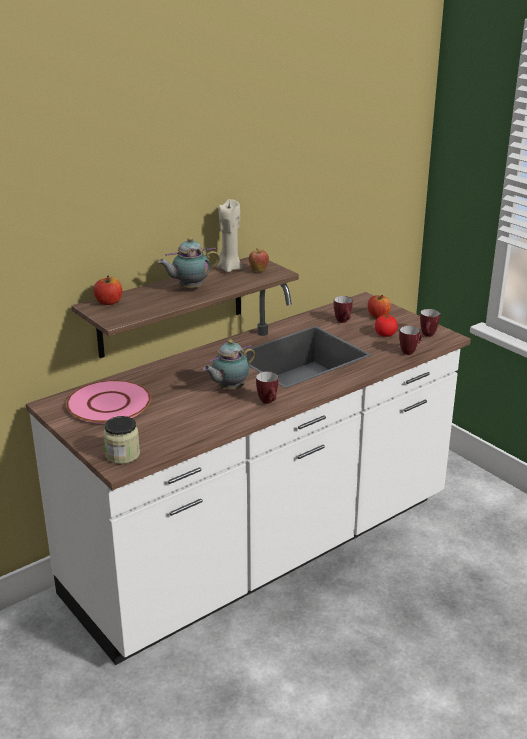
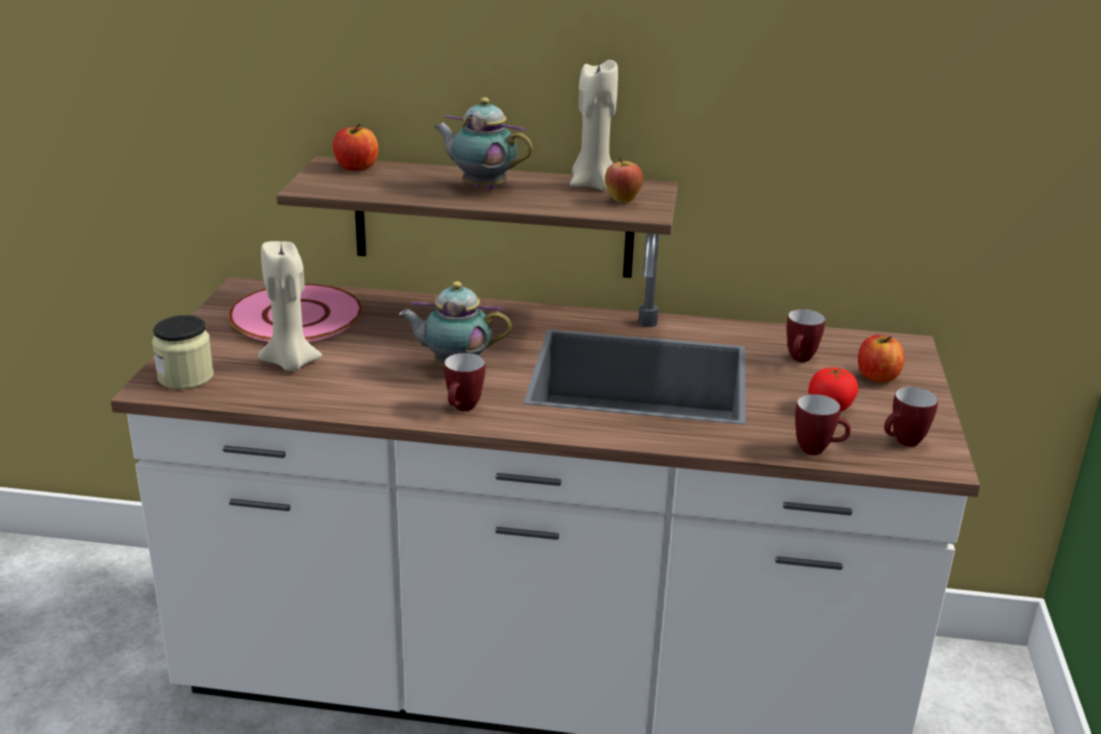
camera: 45 degrees right, 0 degrees up
none -> beige candle [258,241,322,371]

